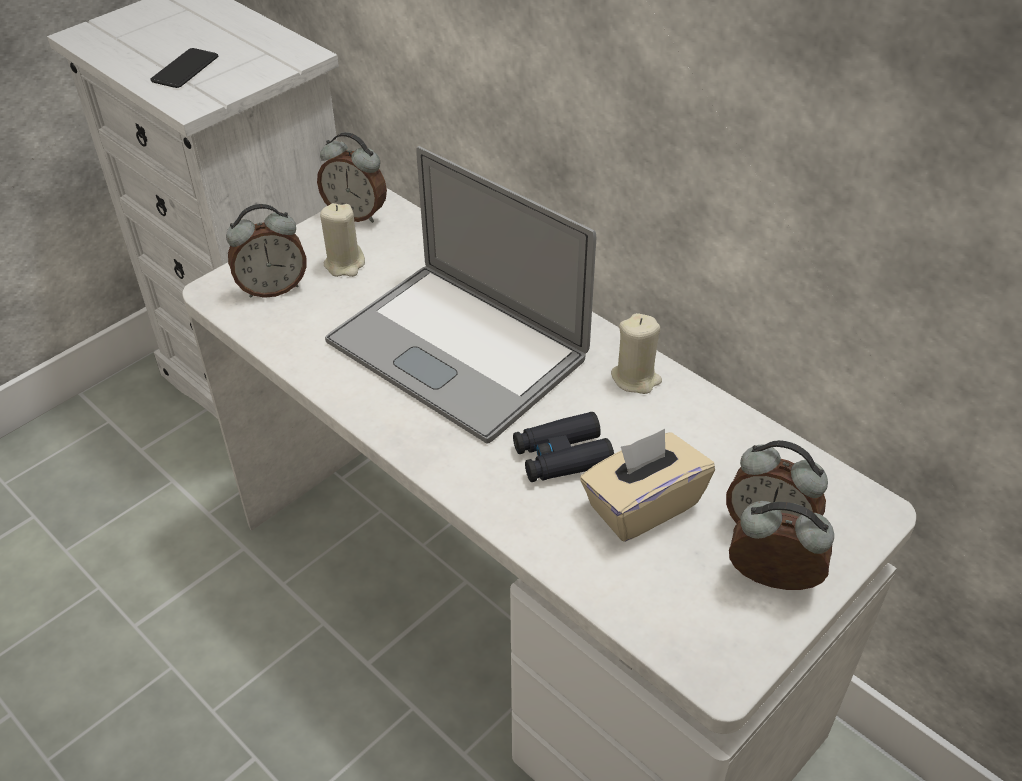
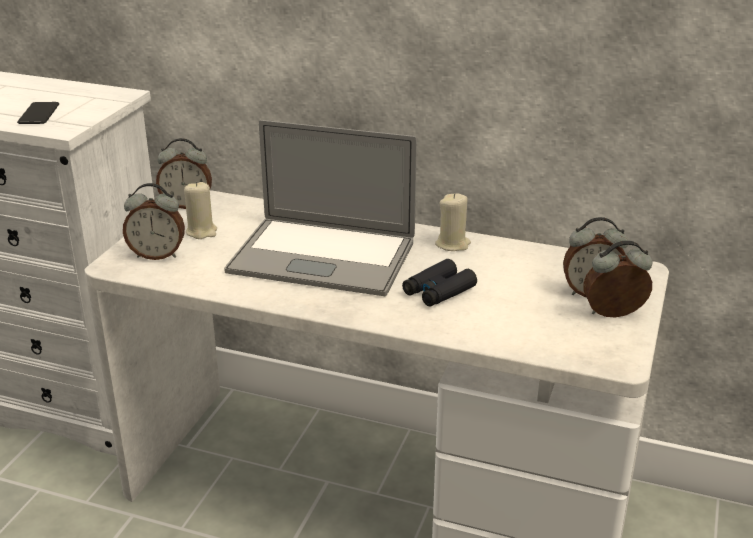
camera: 25 degrees left, 15 degrees down
alarm clock [226,204,306,298] -> alarm clock turned 45 degrees clockwise [123,183,185,260]
beige tissue box [580,429,715,542] -> none

